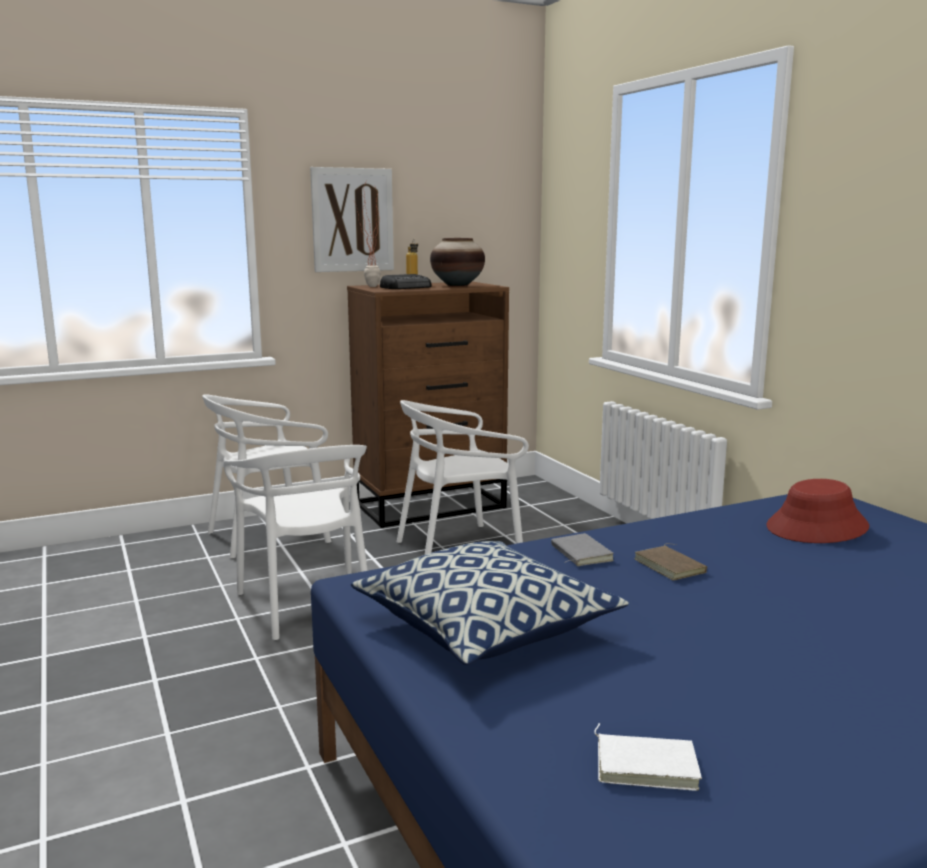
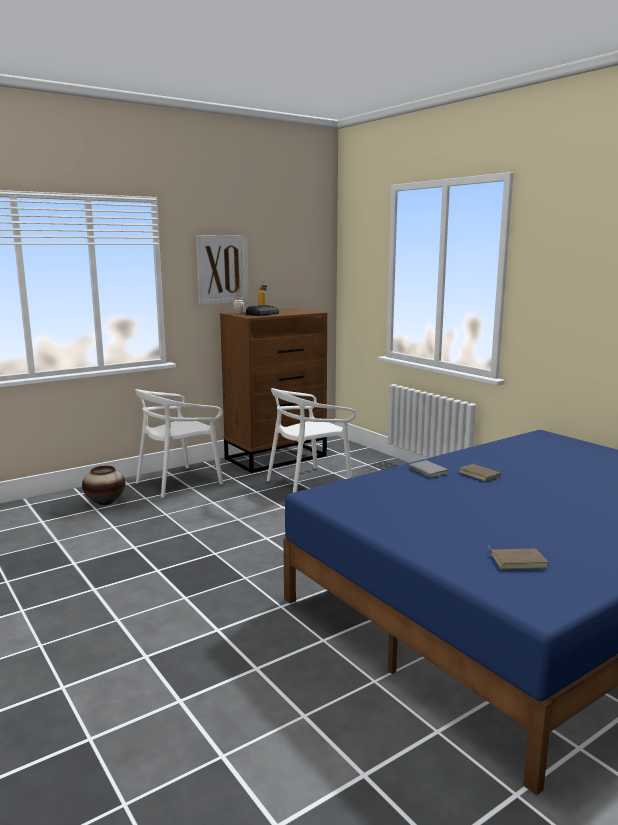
camera: 10 degrees left, 0 degrees up
white chair [223,445,368,640] -> none
pillow [350,541,629,665] -> none
vase [430,238,485,287] -> vase moved to [82,466,125,505]
white book [594,723,702,791] -> brown book [489,546,548,569]
red hat [767,479,869,543] -> none

